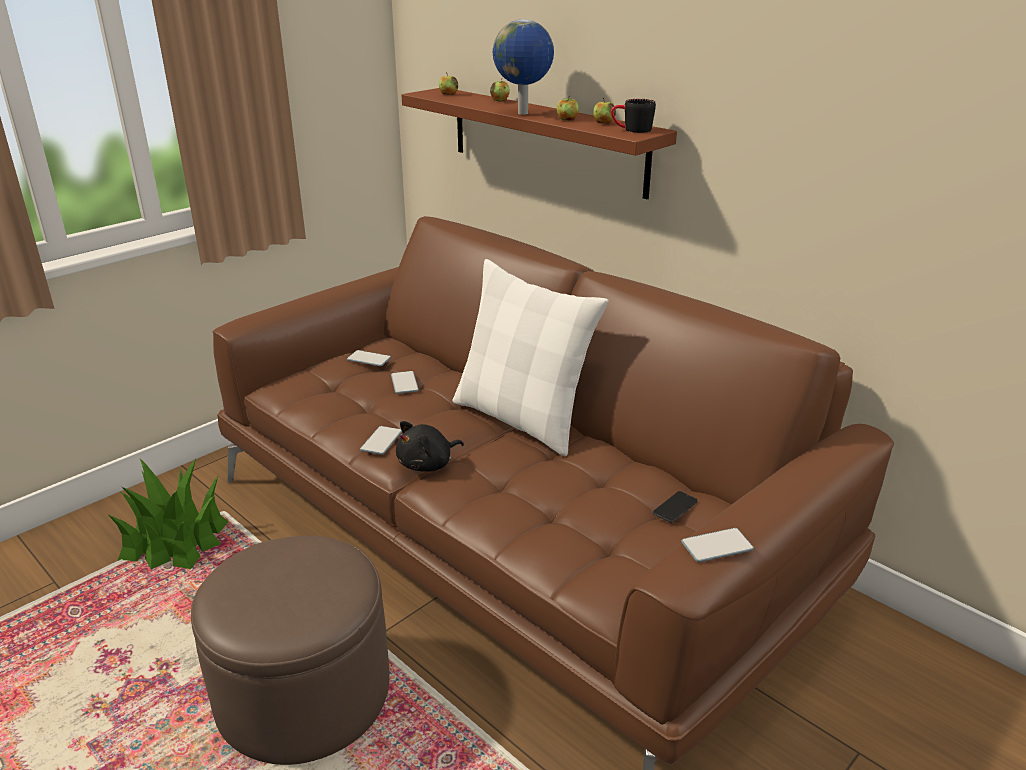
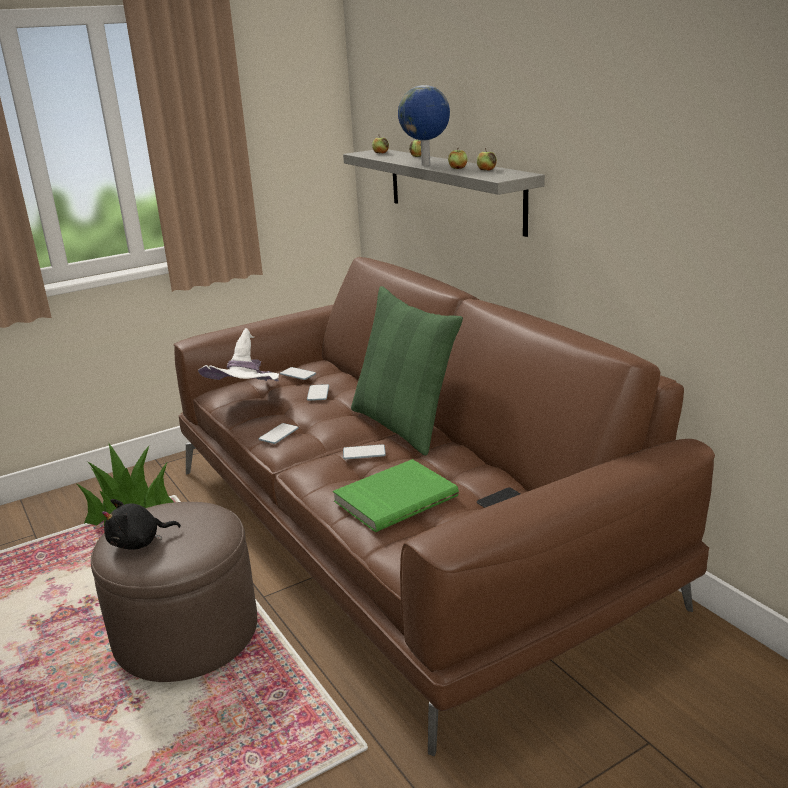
camera: 15 degrees right, 5 degrees down
black plush toy [396,421,464,472] -> black plush toy moved to [102,499,181,550]
brown shelf [402,88,677,199] -> grey shelf [343,149,545,237]
white pillow [452,259,609,456] -> green pillow [351,286,463,455]
black mug [611,99,656,133] -> none
phone [681,528,754,562] -> phone moved to [343,444,386,459]
none -> white hat [198,328,279,381]
none -> green book [333,459,459,532]

